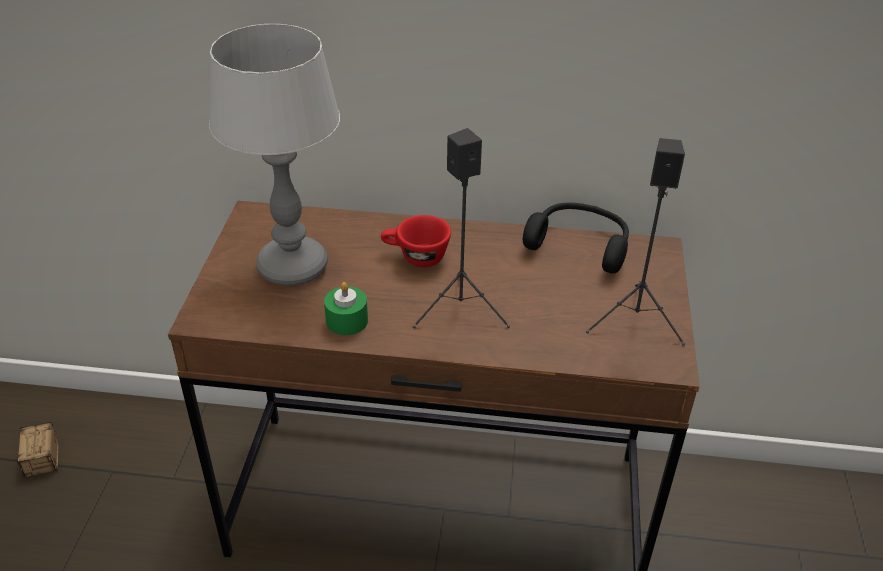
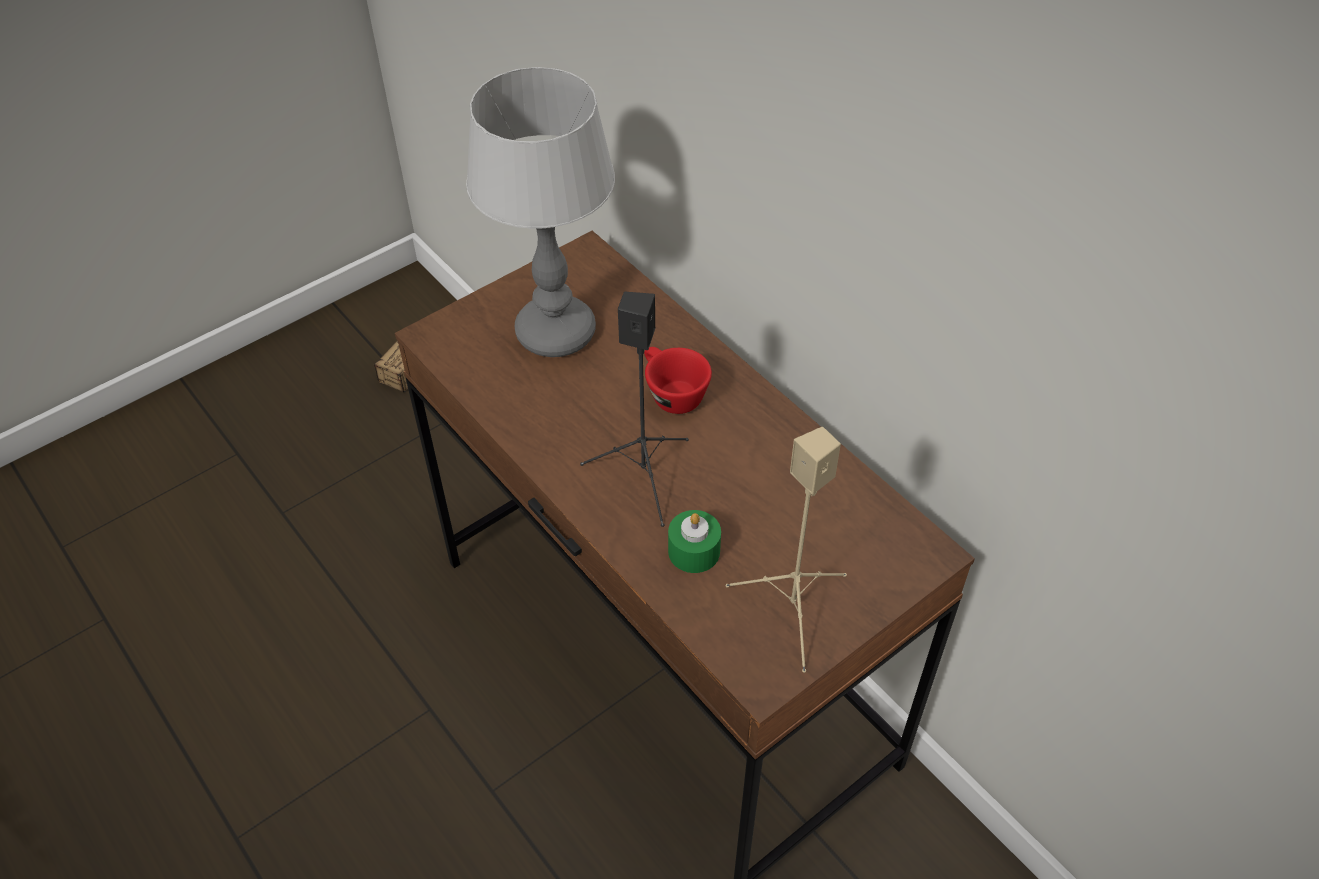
camera: 45 degrees right, 10 degrees up
green candle [324,282,368,335] -> green candle moved to [668,510,721,573]
black headphones [523,203,629,273] -> none
black speaker [586,138,685,346] -> beige speaker [726,427,847,673]

